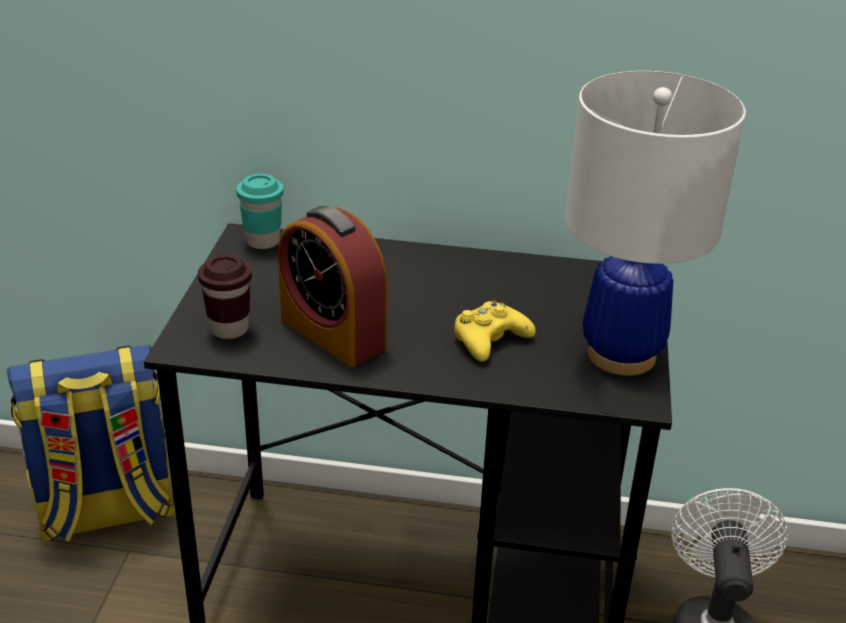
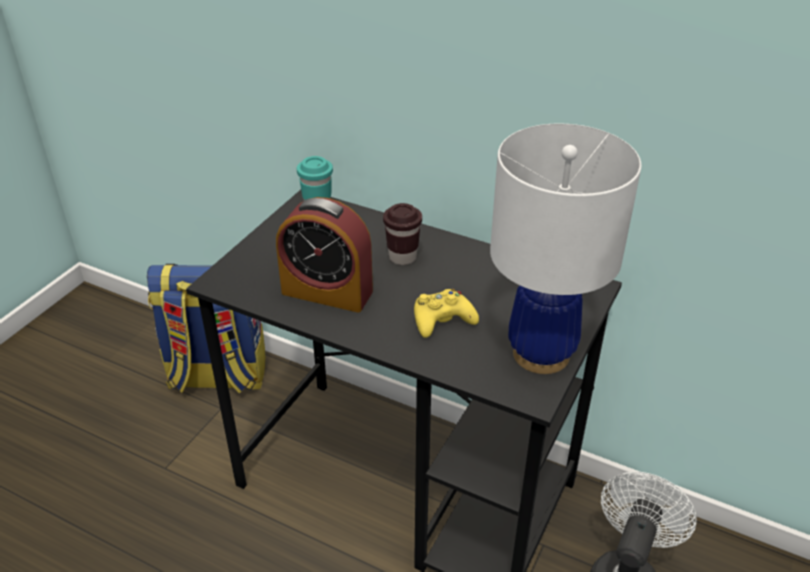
camera: 20 degrees right, 5 degrees up
brown cup [198,254,252,339] -> brown cup moved to [383,203,422,265]
alarm clock [278,206,387,367] -> alarm clock turned 45 degrees counterclockwise [276,197,373,312]

